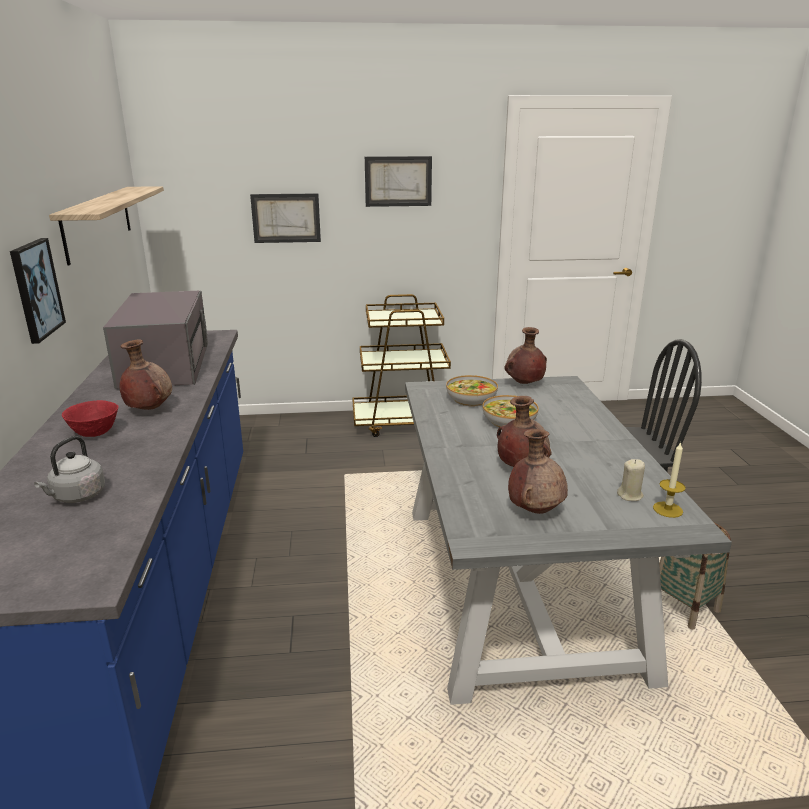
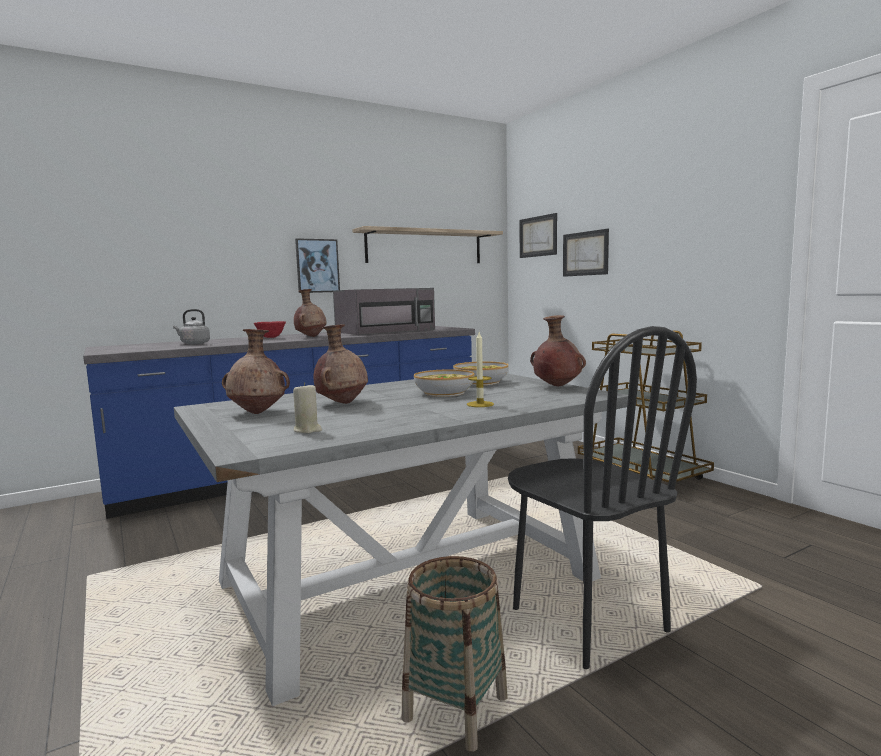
camera: 65 degrees right, 15 degrees down
picture [365,156,432,207] -> picture moved to [520,213,557,258]
candle [653,441,686,518] -> candle moved to [467,332,494,407]

